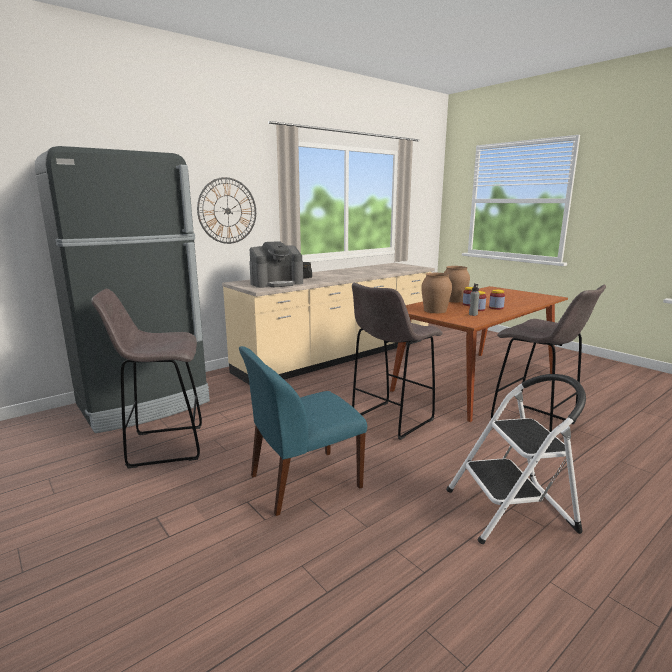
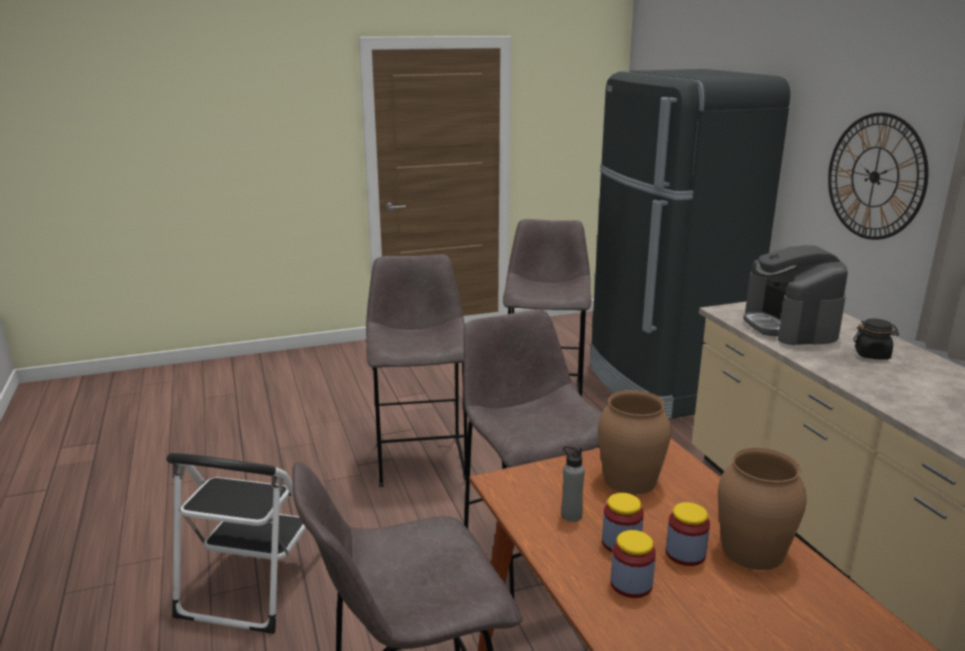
camera: 110 degrees right, 5 degrees up
blue chair [239,346,367,516] -> grey stool [366,254,468,487]

